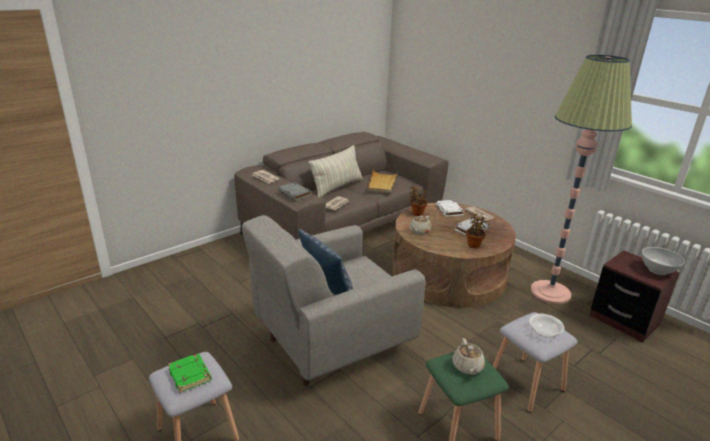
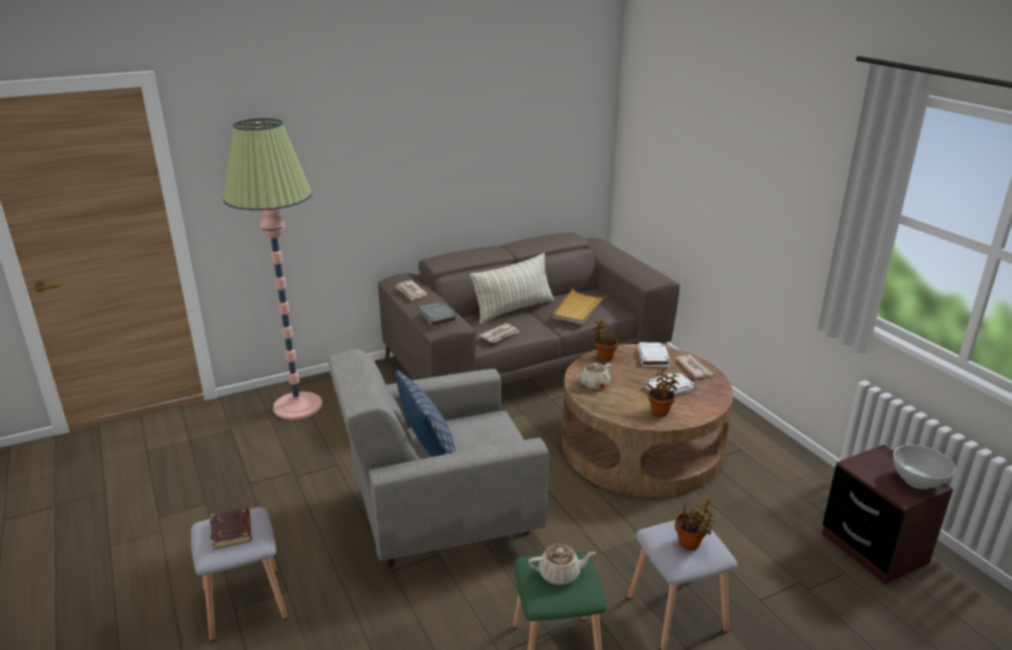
camera: 15 degrees right, 0 degrees up
green book [168,354,212,393] -> brown book [210,508,252,550]
beige teapot [452,338,485,375] -> beige teapot turned 105 degrees counterclockwise [528,544,596,585]
bowl [529,313,564,337] -> potted plant [675,495,717,551]
floor lamp [531,55,632,304] -> floor lamp moved to [223,118,322,420]

